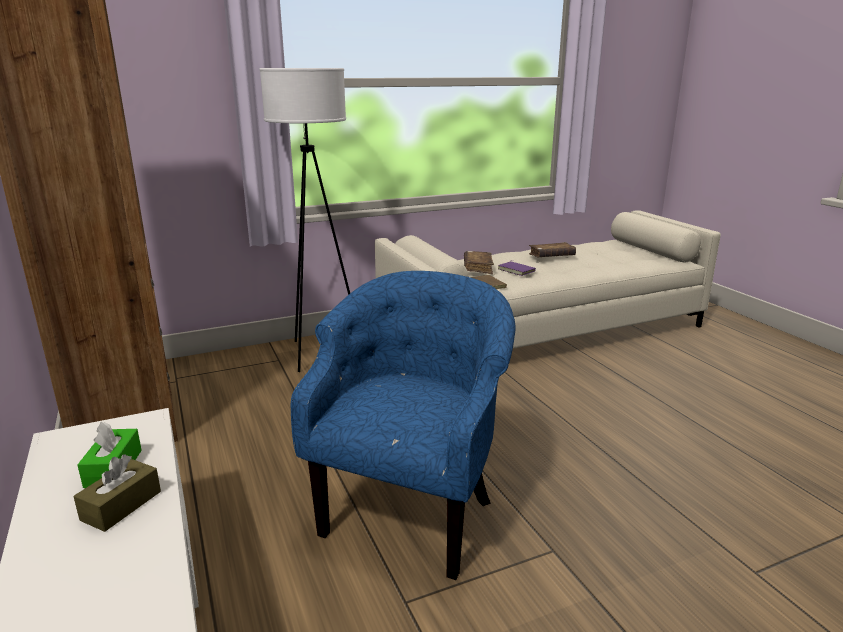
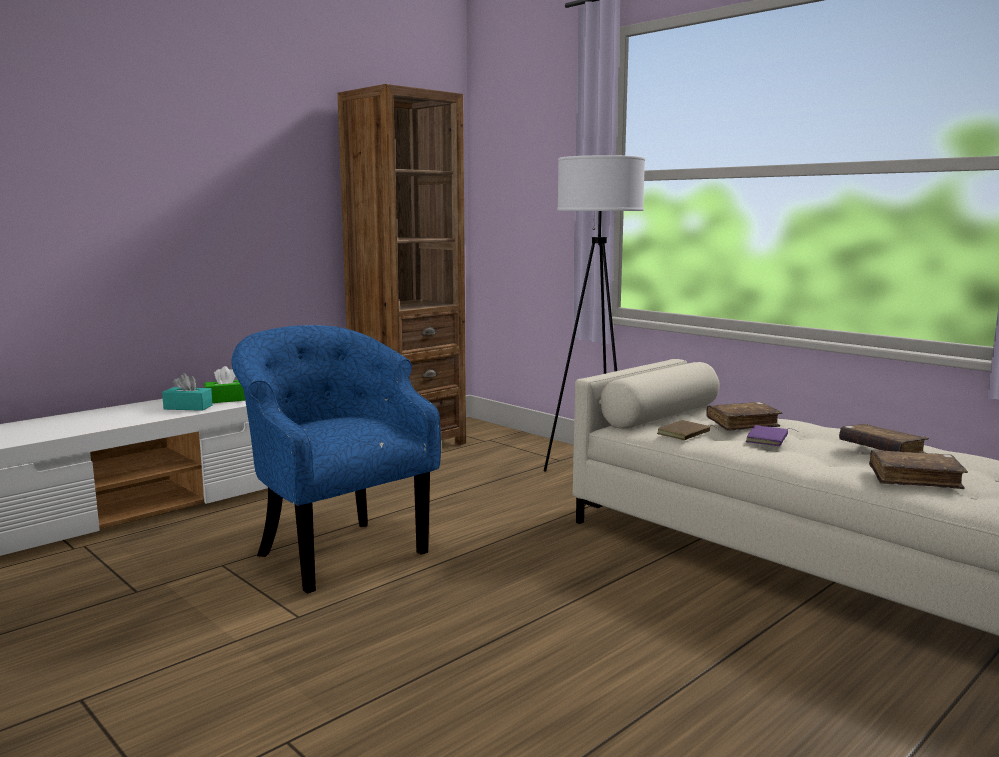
camera: 70 degrees right, 10 degrees down
brown tissue box [74,454,161,532] -> turquoise tissue box [162,373,213,411]
blue armchair [291,271,516,580] -> blue armchair turned 135 degrees counterclockwise [231,325,441,594]
none -> brown book [869,450,968,489]

